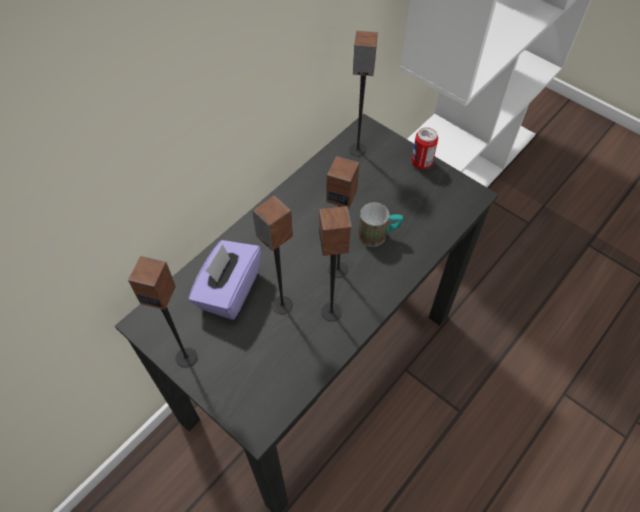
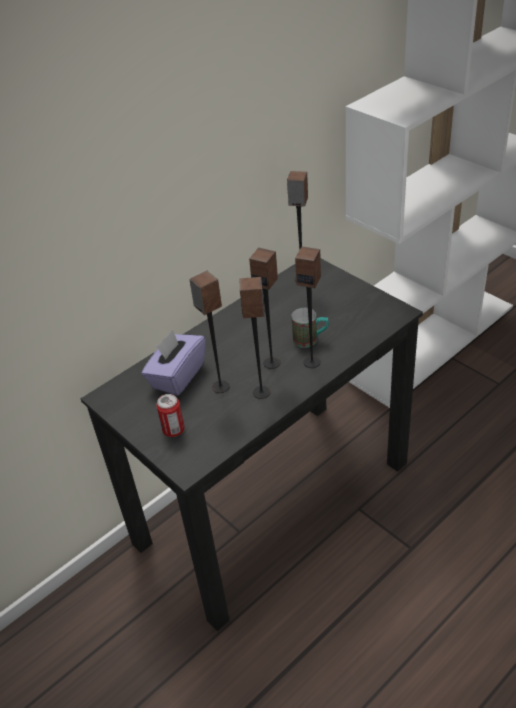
camera: 10 degrees right, 15 degrees down
speaker [128,256,197,368] -> speaker moved to [295,247,321,368]
can [411,127,438,169] -> can moved to [156,394,185,437]

